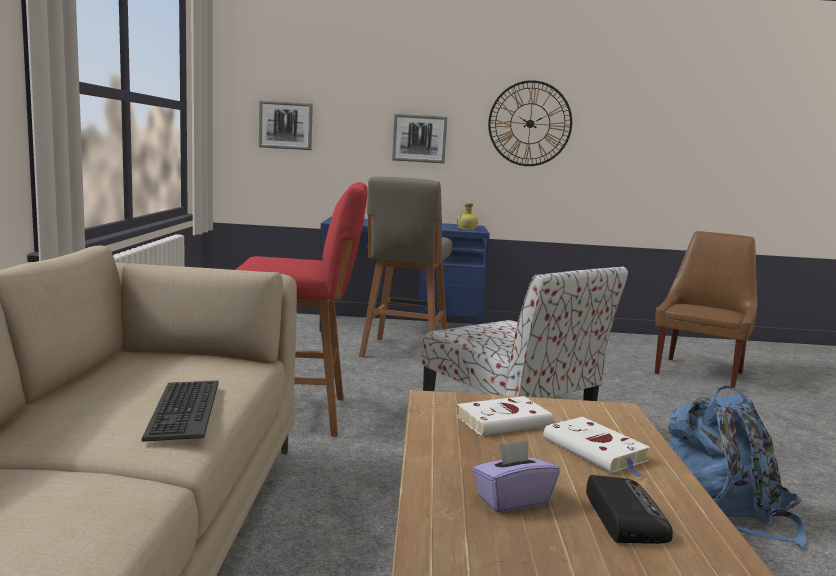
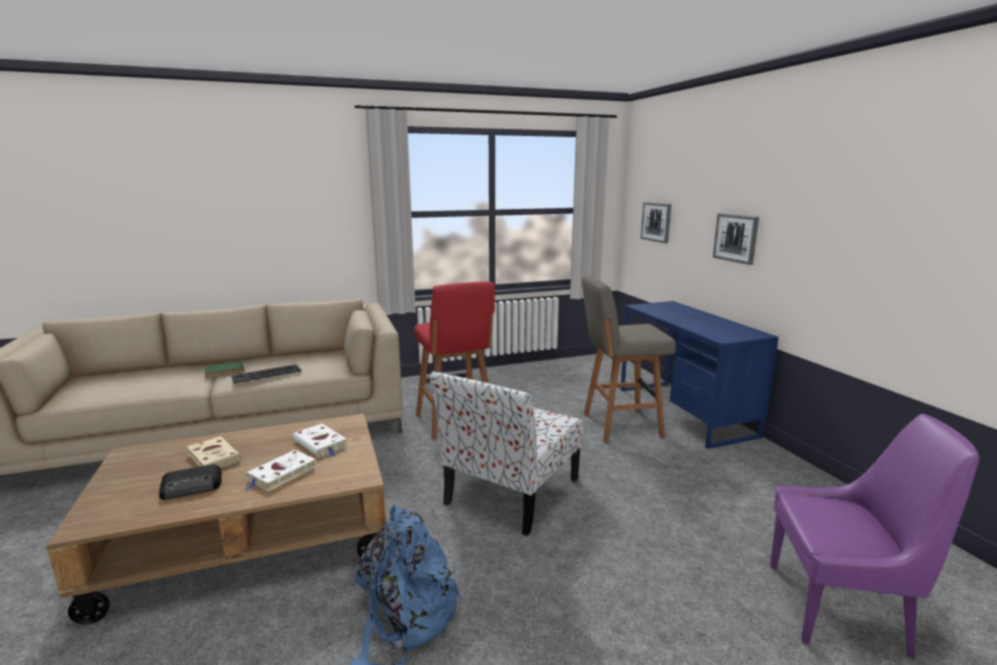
camera: 70 degrees right, 5 degrees up
bottle [457,203,478,230] -> none
purple tissue box [472,440,560,512] -> beige book [187,436,241,468]
wall clock [488,80,572,166] -> none
brown chair [655,231,757,390] -> purple chair [770,414,979,659]
none -> green book [204,361,245,377]

